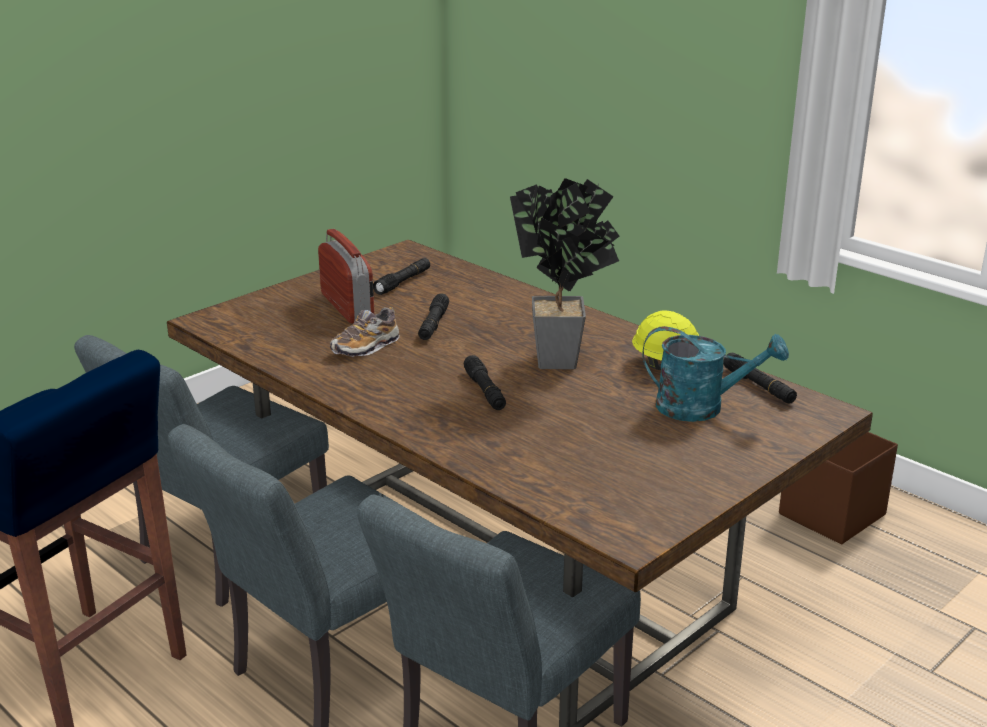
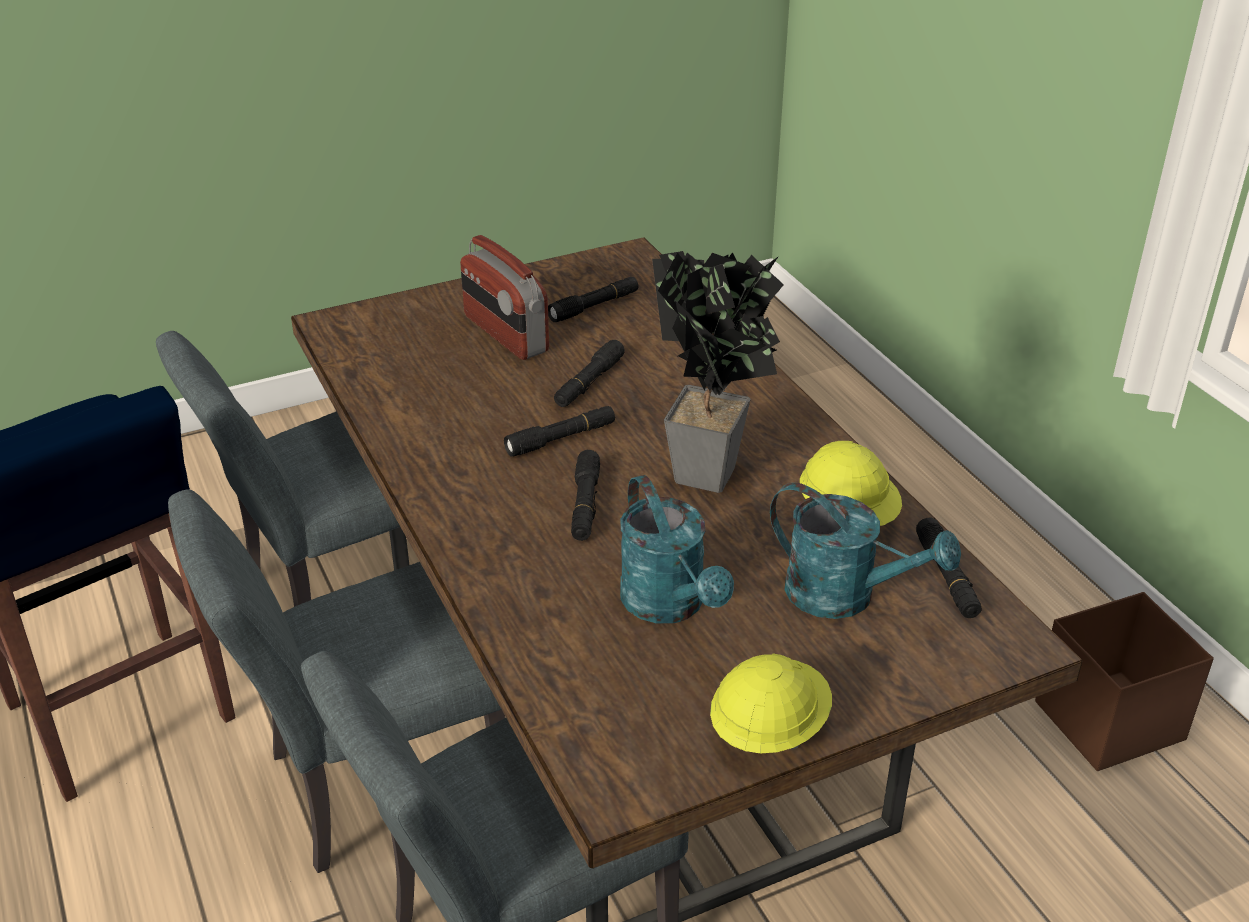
camera: 20 degrees right, 10 degrees up
radio [318,229,374,324] -> radio turned 150 degrees clockwise [460,235,549,360]
shoe [330,307,400,357] -> none
none -> black flashlight [504,406,615,457]
none -> turquoise watering can [620,475,734,623]
none -> yellow hard hat [710,653,832,753]

